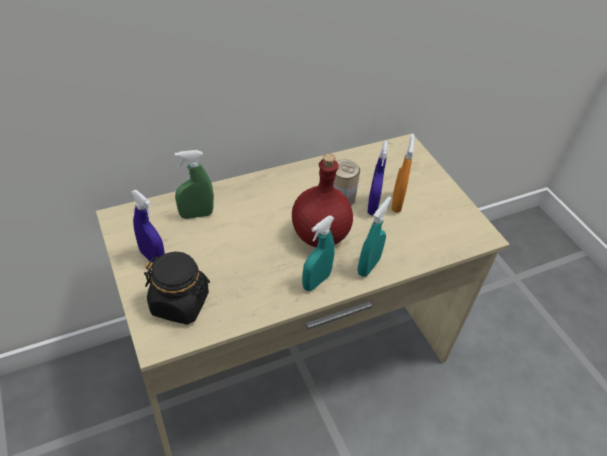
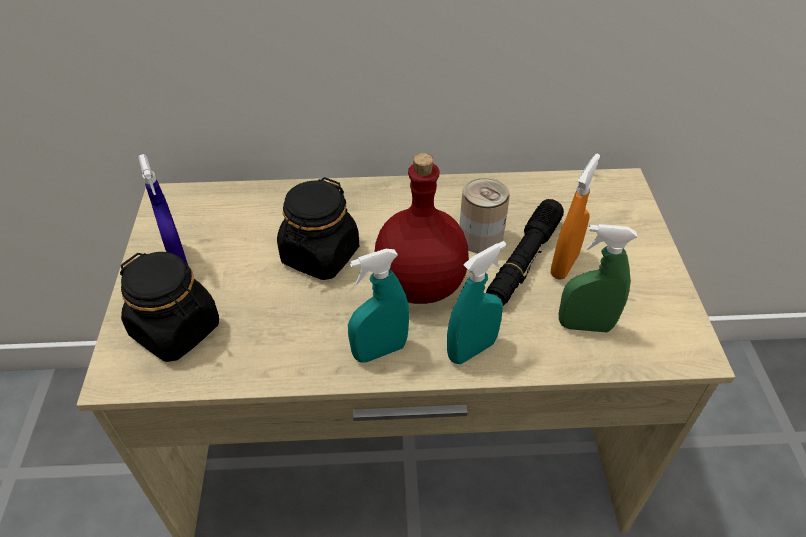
camera: 25 degrees right, 0 degrees up
green spray bottle [175,150,214,219] -> green spray bottle moved to [559,224,637,332]
blue spray bottle [367,140,388,215] -> black flashlight [486,199,564,306]
none -> black jar [277,177,359,280]

